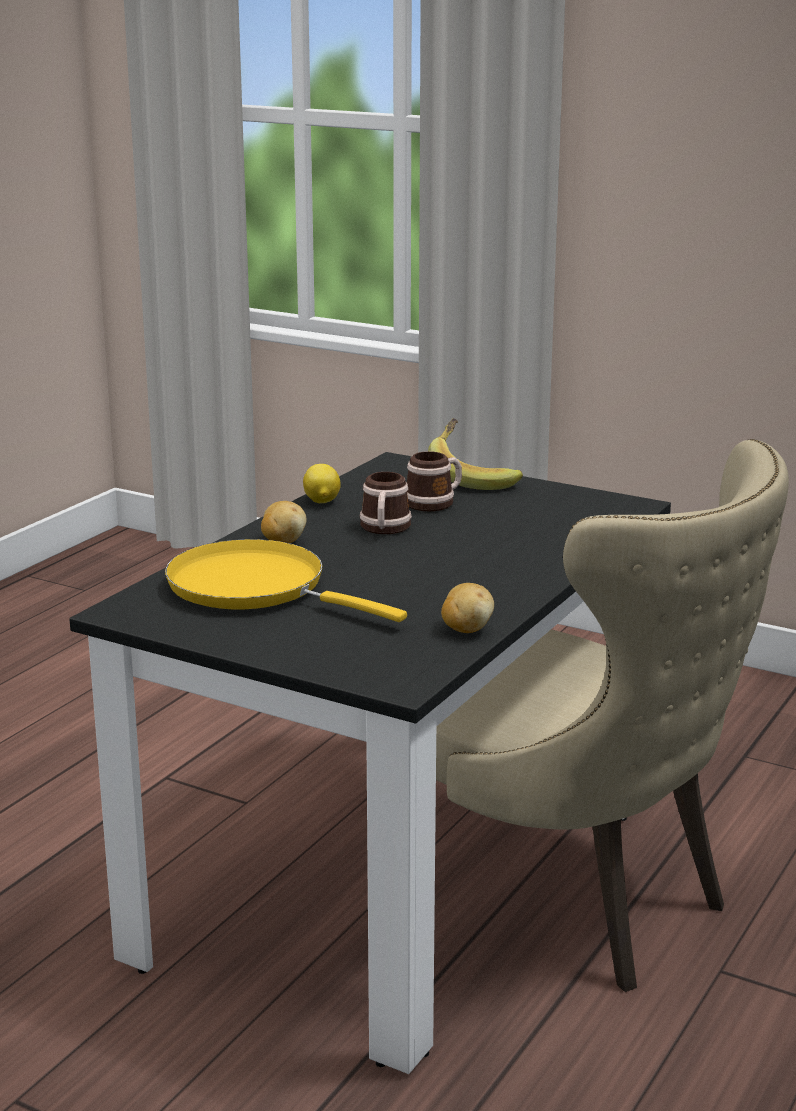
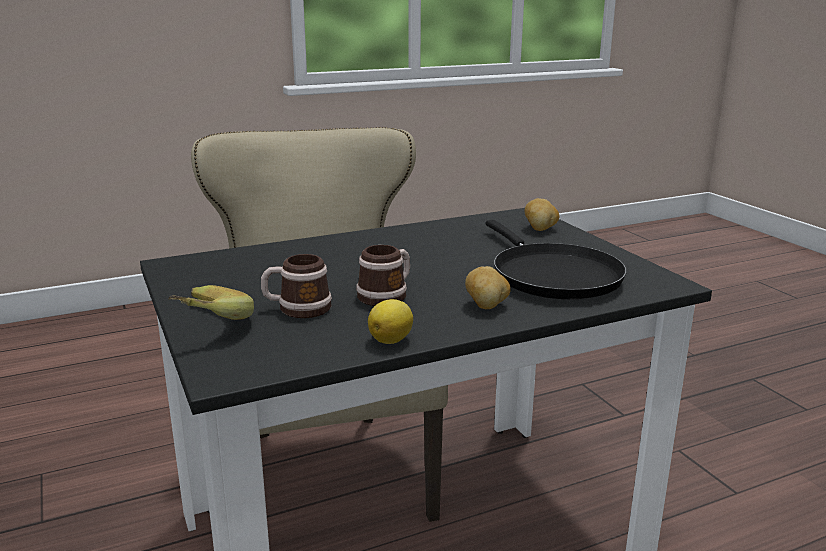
camera: 145 degrees left, 0 degrees up
yellow frying pan [165,539,407,622] -> black frying pan [485,220,626,299]
potato [441,583,494,633] -> potato moved to [525,198,559,231]

